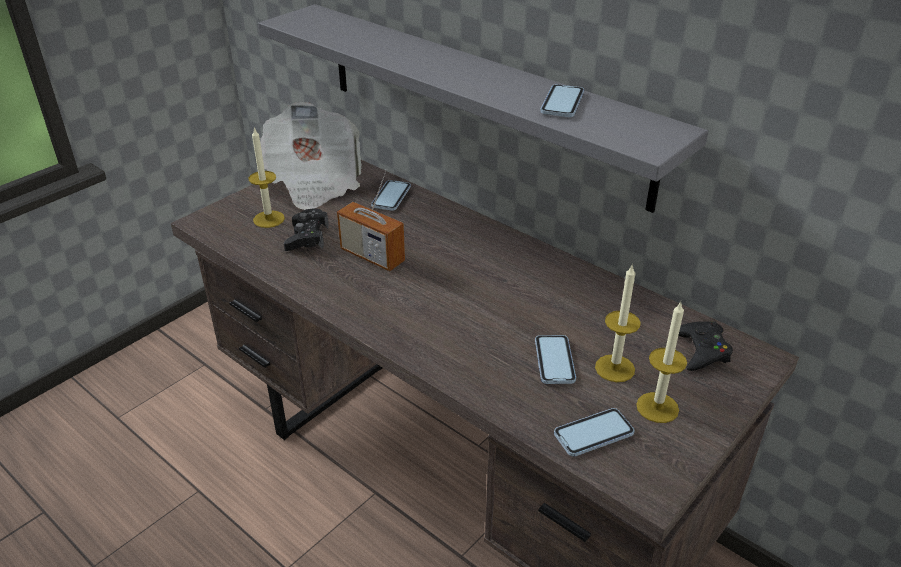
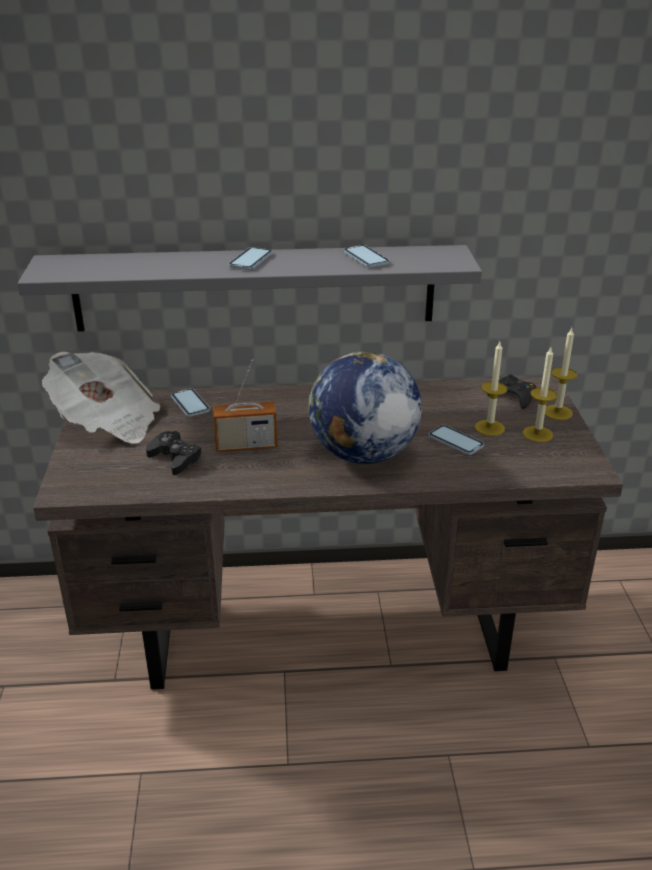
camera: 45 degrees left, 5 degrees down
candle [249,127,285,228] -> candle moved to [545,328,577,420]
phone [554,408,635,456] -> phone moved to [228,247,272,270]
none -> globe [308,351,422,464]

